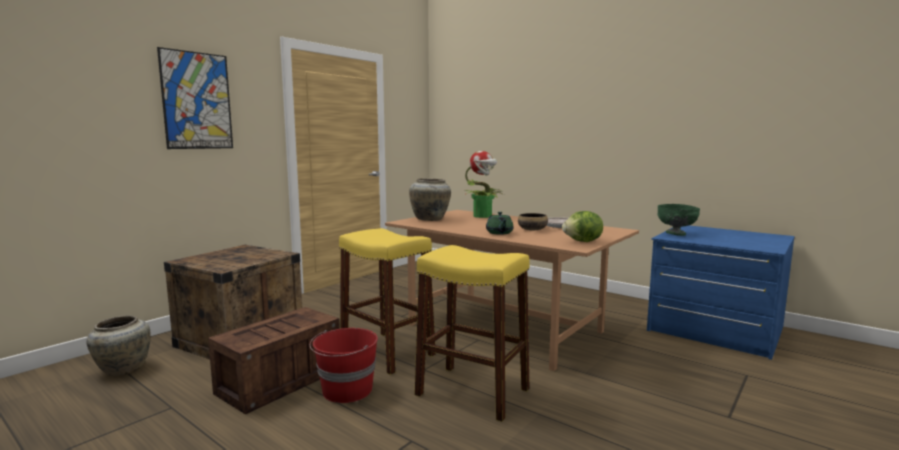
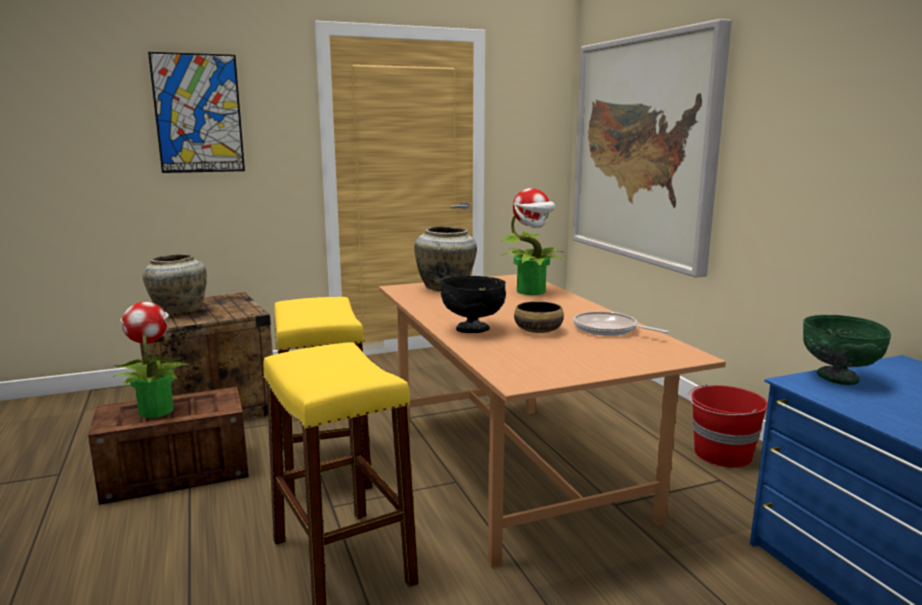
camera: 30 degrees right, 5 degrees up
beige vase [86,315,151,376] -> beige vase moved to [143,254,207,316]
red bucket [310,328,378,403] -> red bucket moved to [688,384,768,468]
green teapot [486,212,514,235] -> black bowl [441,276,506,333]
lettuce [562,211,603,242] -> none
none -> potted plant [113,302,189,418]
none -> picture [573,19,732,278]

